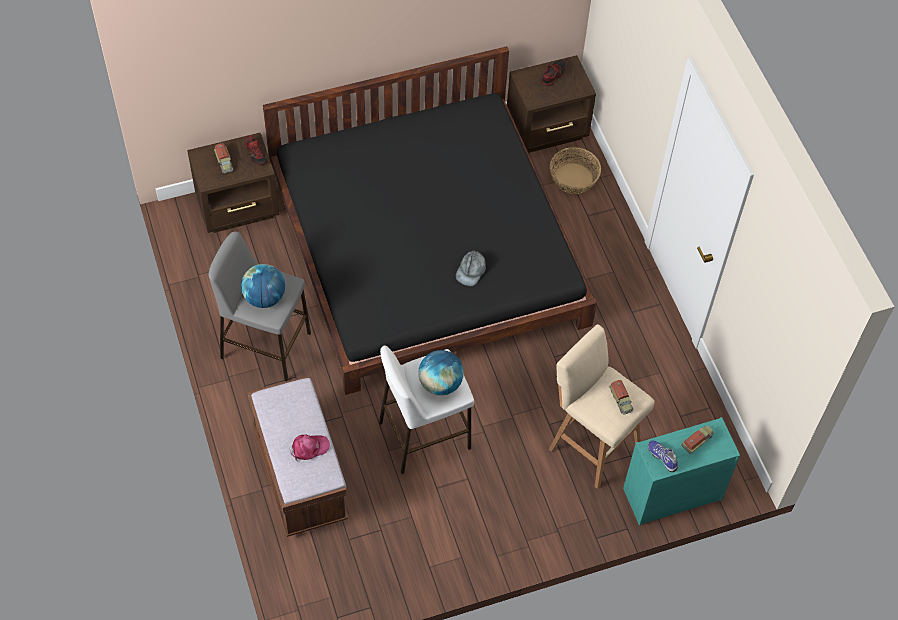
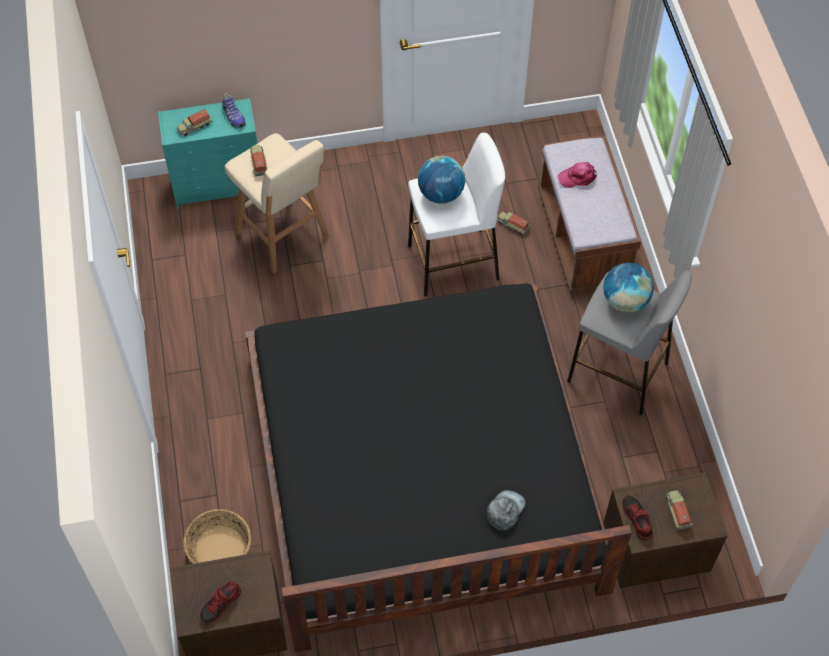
camera: 170 degrees left, 0 degrees up
grey cap [456,250,486,286] -> grey cap moved to [487,490,526,531]
none -> toy truck [497,212,531,235]

